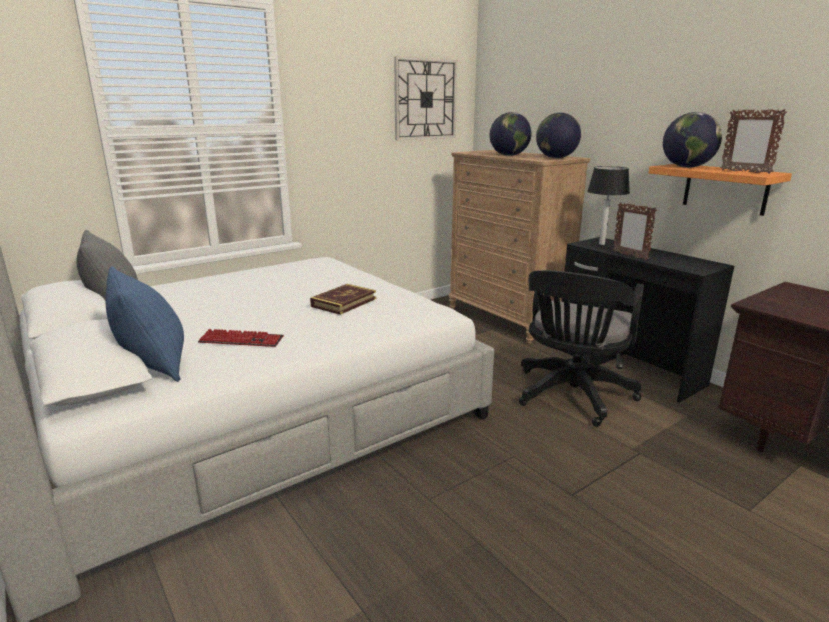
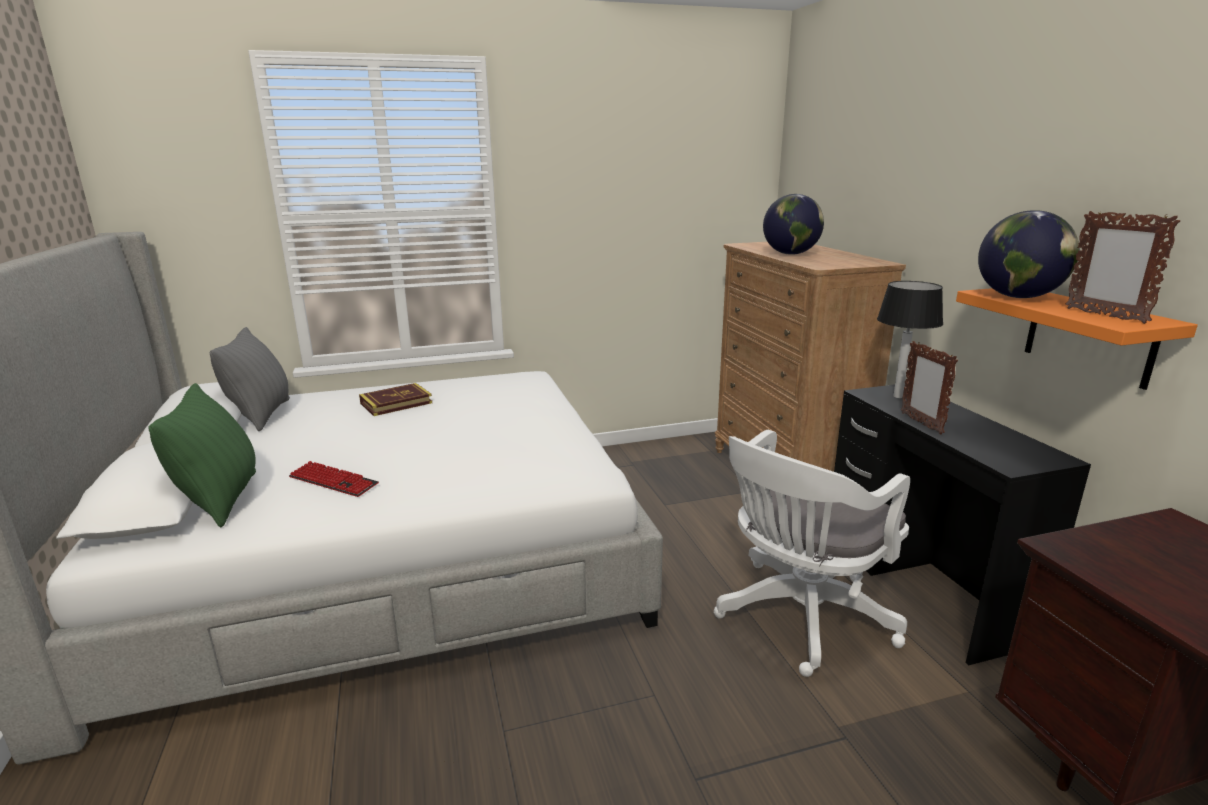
camera: 20 degrees right, 0 degrees up
blue pillow [106,266,184,382] -> green pillow [148,383,256,527]
book [310,284,376,315] -> book moved to [359,383,432,416]
wall clock [394,56,457,140] -> none
black office chair [519,270,644,427] -> white office chair [714,430,910,677]
globe [536,113,581,158] -> none

